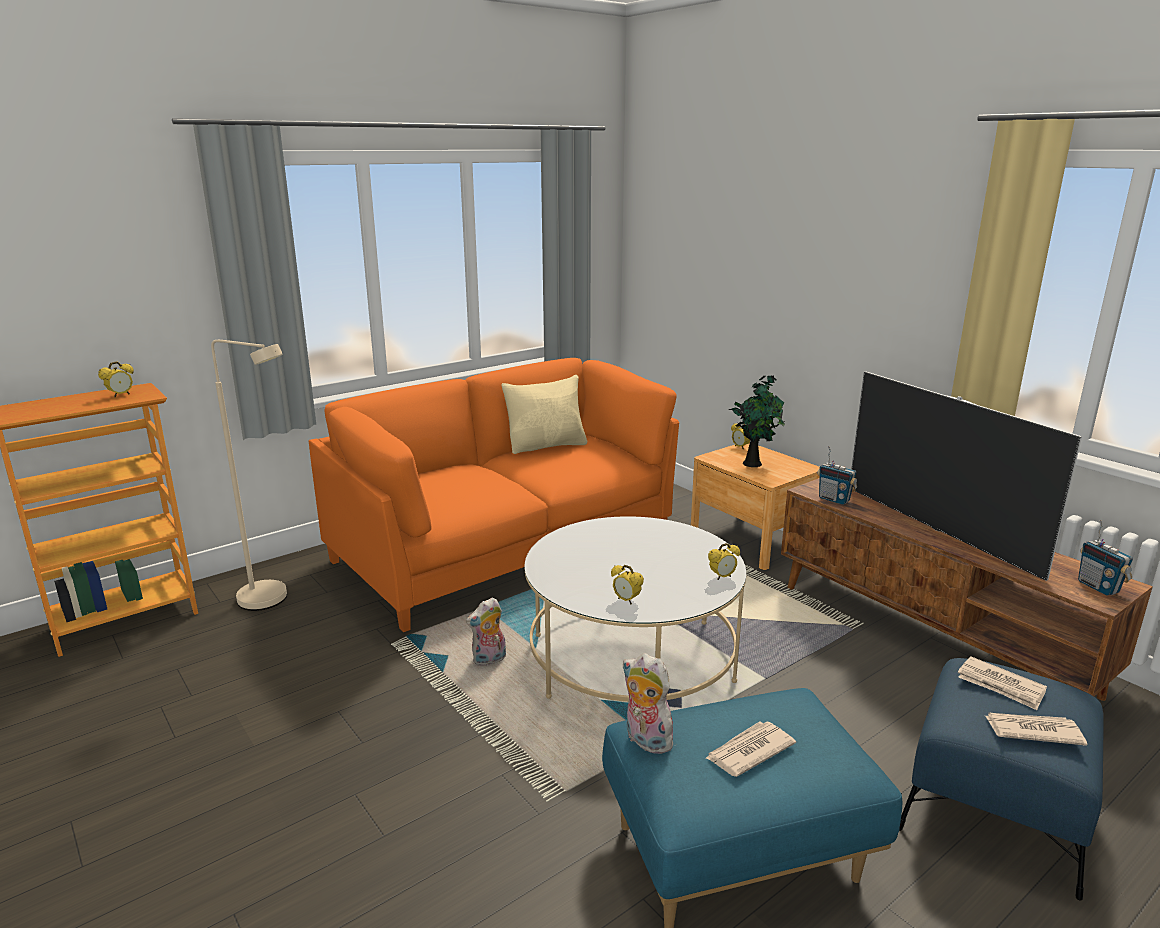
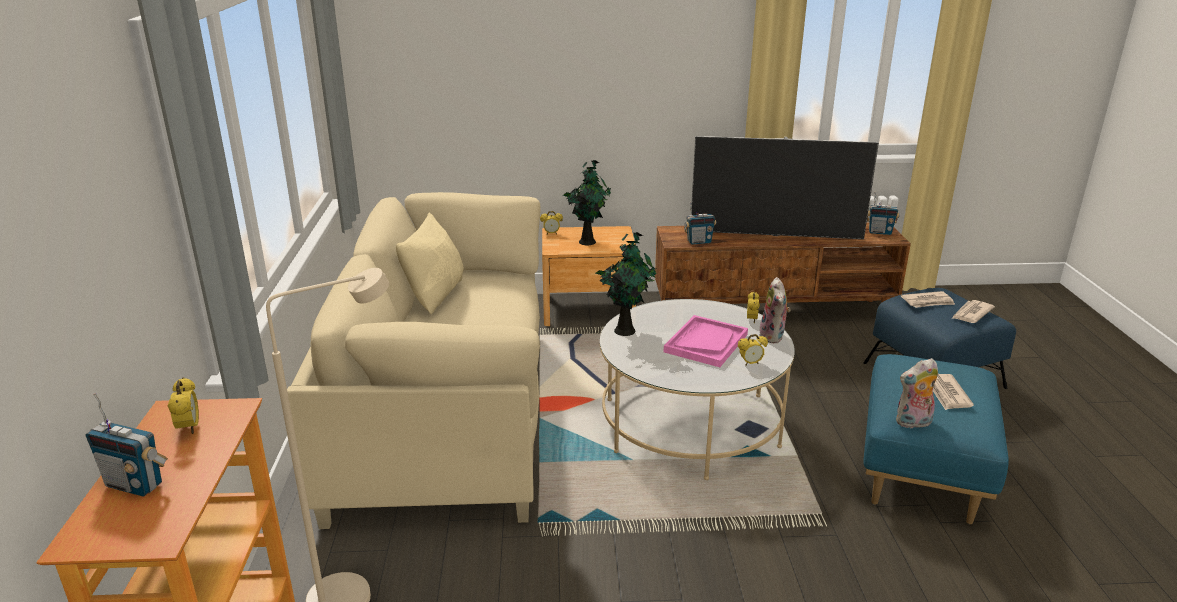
camera: 55 degrees left, 5 degrees up
orange sofa [309,358,679,632] -> beige sofa [287,192,541,529]
plush toy [466,597,506,666] -> plush toy moved to [759,277,791,343]
none -> radio [86,393,168,497]
none -> potted plant [595,232,656,336]
none -> pink tray [664,315,748,367]

